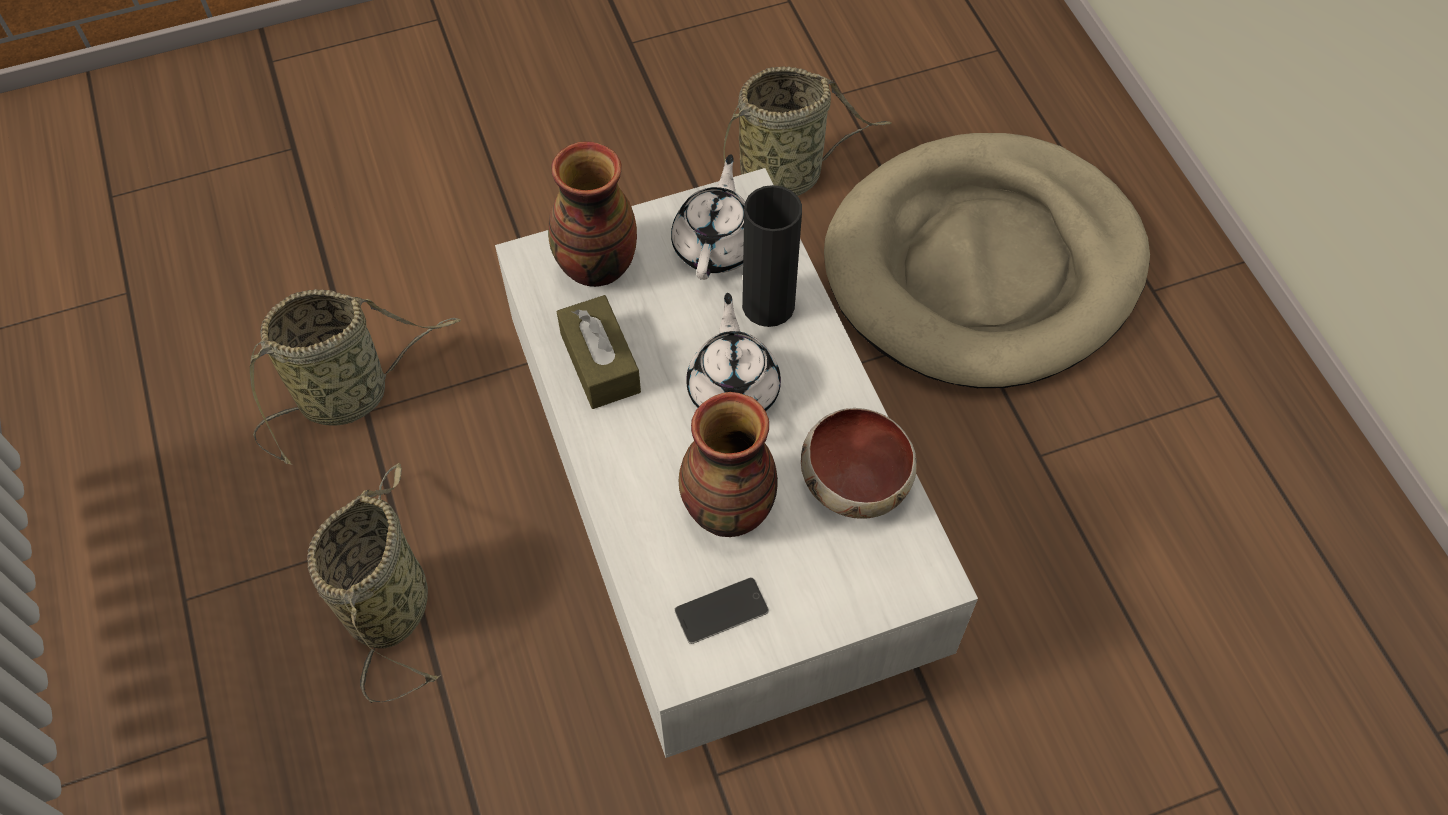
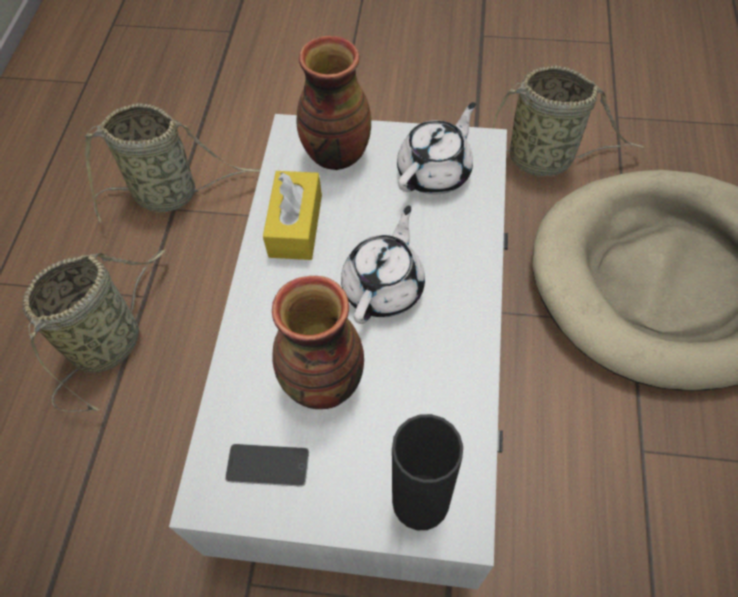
camera: 30 degrees right, 0 degrees up
brown tissue box [557,295,641,409] -> yellow tissue box [263,171,322,260]
black vase [742,185,802,327] -> black vase moved to [392,414,463,530]
bowl [801,408,917,519] -> none

